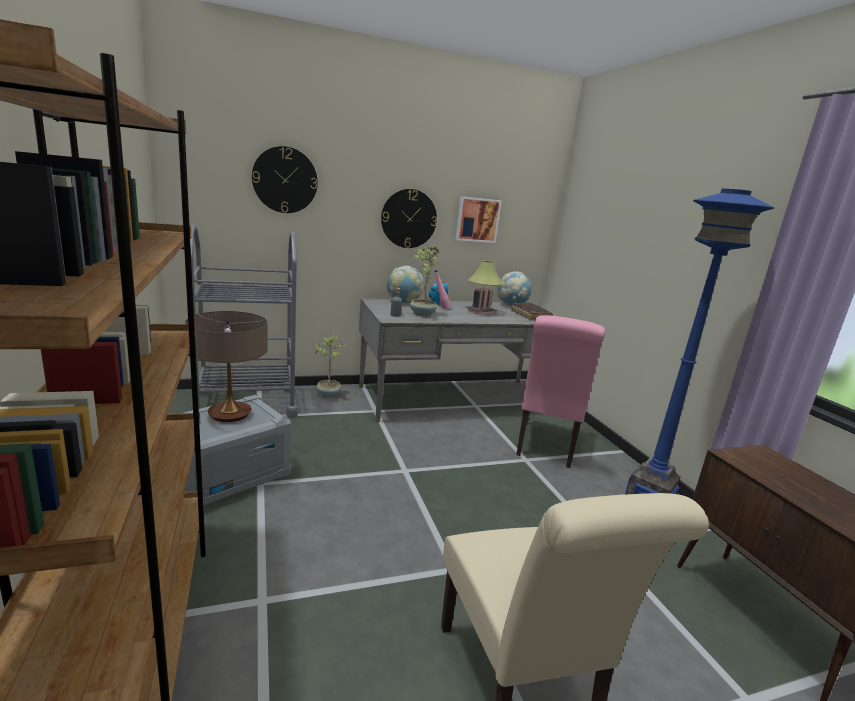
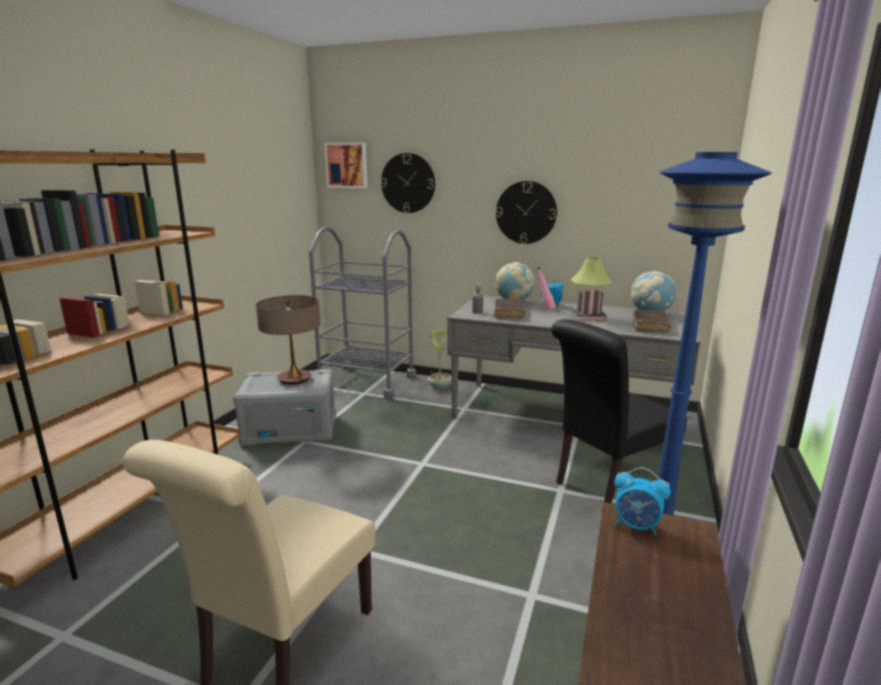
camera: 40 degrees right, 0 degrees up
potted plant [410,246,439,316] -> brown book [494,299,525,318]
picture [455,196,502,243] -> picture moved to [324,142,368,188]
pink chair [516,315,605,468] -> black chair [551,319,687,509]
none -> alarm clock [614,467,671,536]

